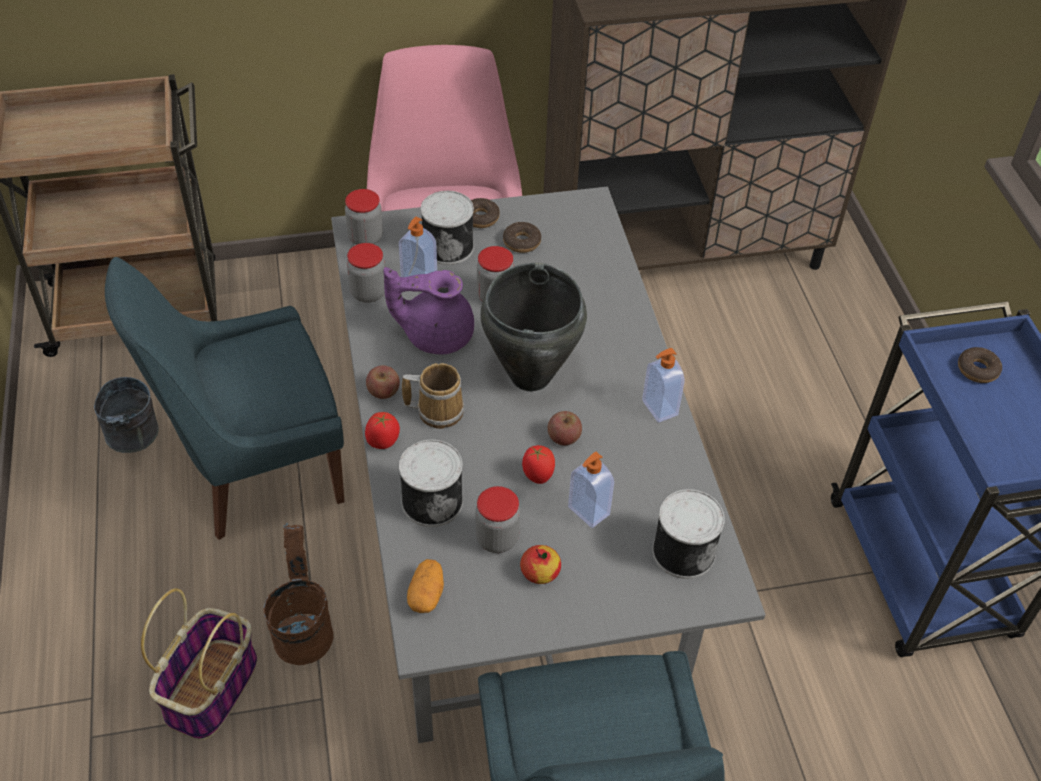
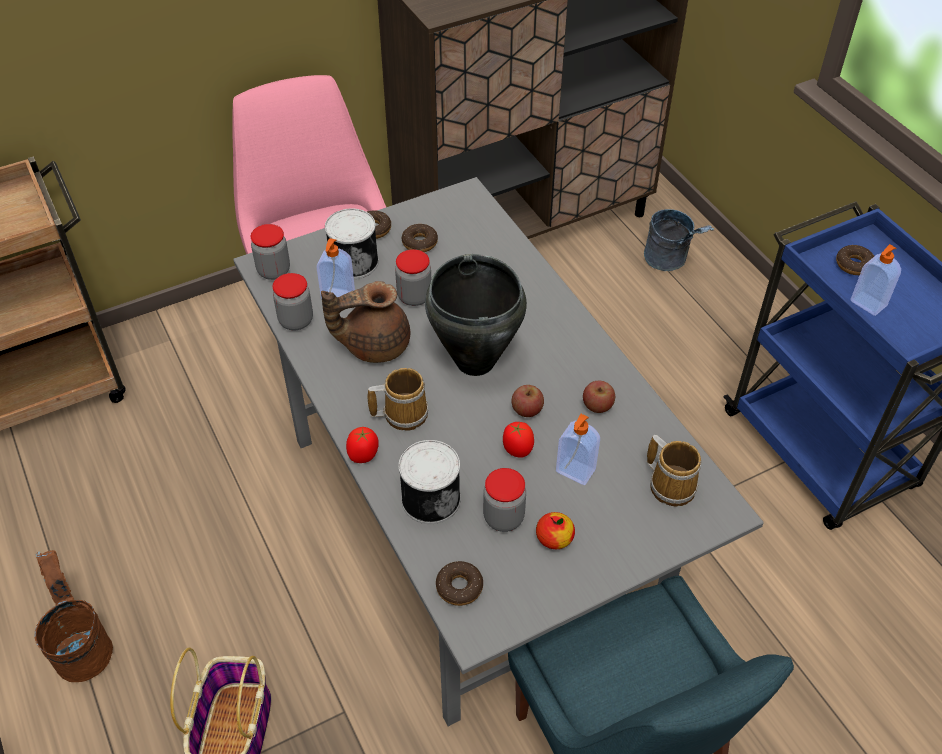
camera: 15 degrees left, 0 degrees up
grey bucket [94,377,158,453] -> grey bucket moved to [644,209,714,271]
blue chair [105,257,345,540] -> none
brown bucket [263,523,334,665] -> brown bucket moved to [34,550,113,682]
apple [366,365,400,399] -> apple moved to [583,381,615,413]
purple teapot [383,267,474,354] -> brown teapot [321,281,410,363]
potato [407,559,444,613] -> donut [436,561,483,606]
soap dispenser [642,348,684,423] -> soap dispenser moved to [851,244,901,316]
can [652,489,725,579] -> mug [647,435,702,507]

